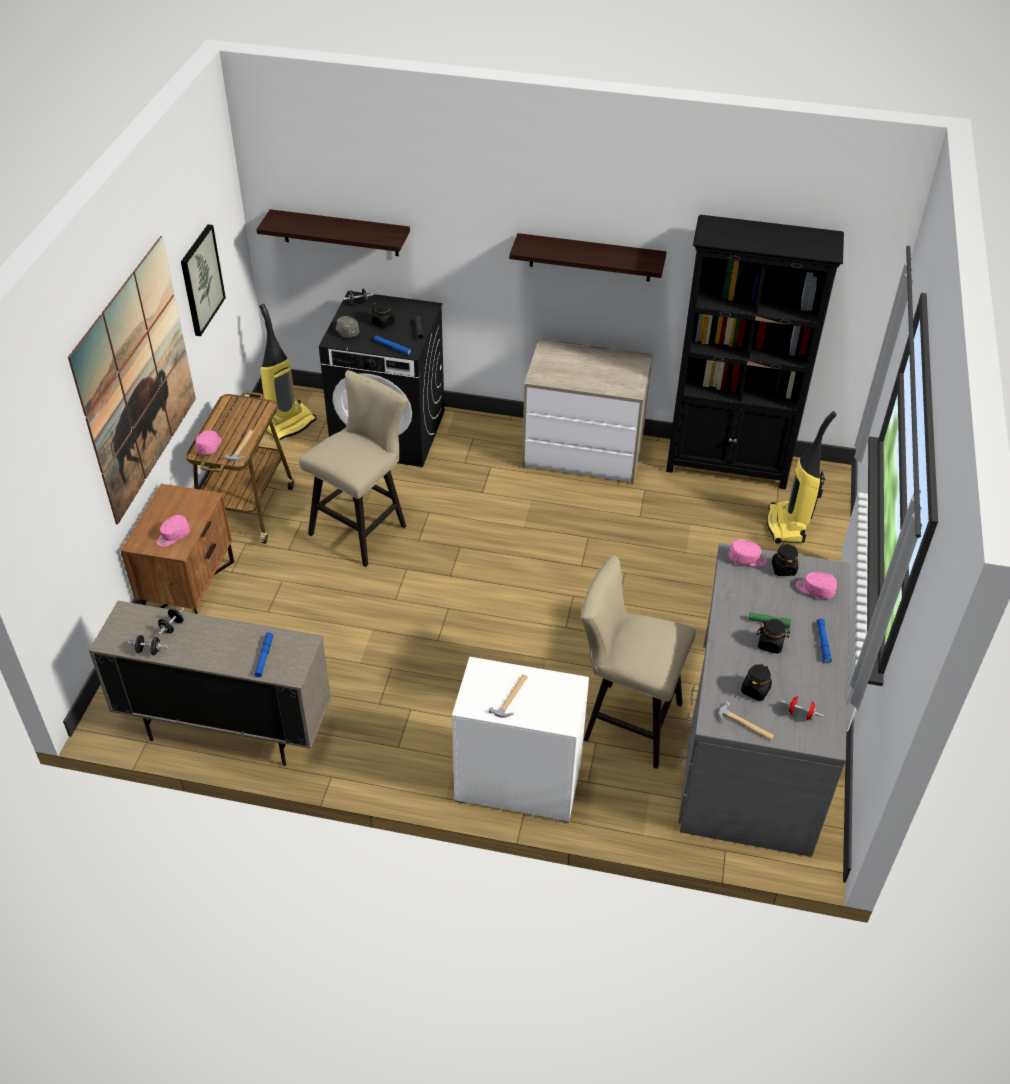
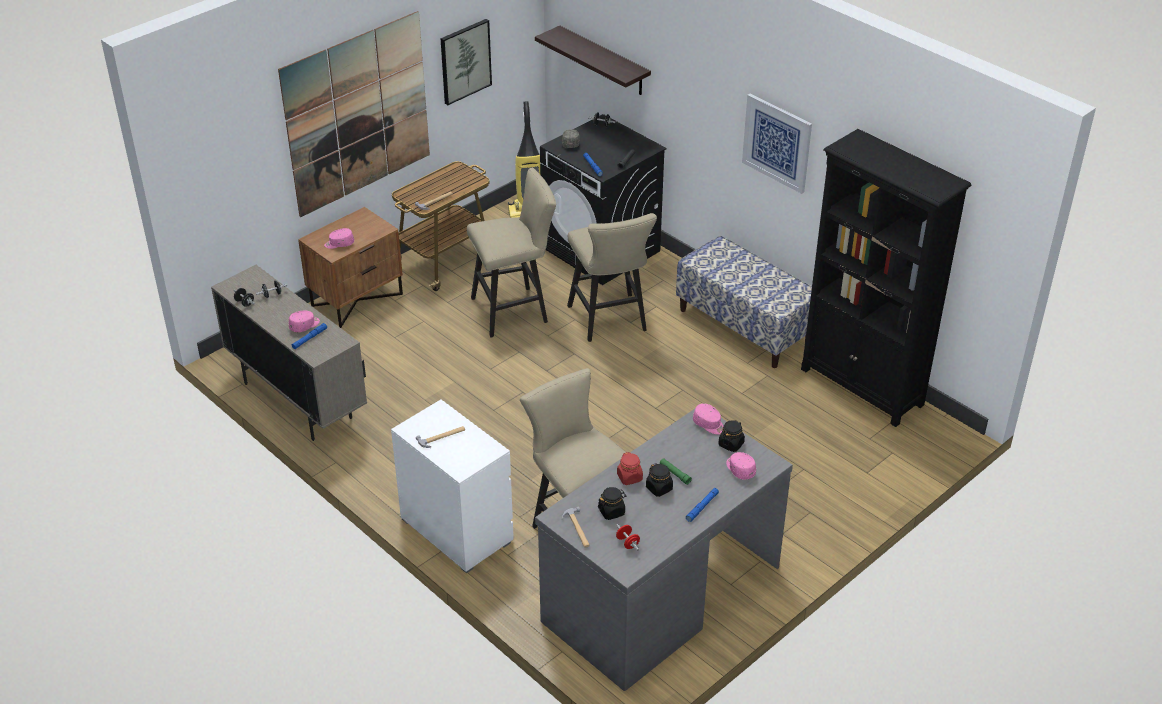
camera: 35 degrees right, 5 degrees down
pink cap [195,430,221,455] -> pink cap moved to [289,311,320,332]
black jar [372,301,395,329] -> none
shelf [509,233,667,282] -> picture [742,94,812,194]
dresser [522,339,653,485] -> bench [676,236,812,368]
vacuum cleaner [767,411,837,544] -> none
none -> beige stool [567,213,657,342]
none -> red jar [617,452,643,485]

